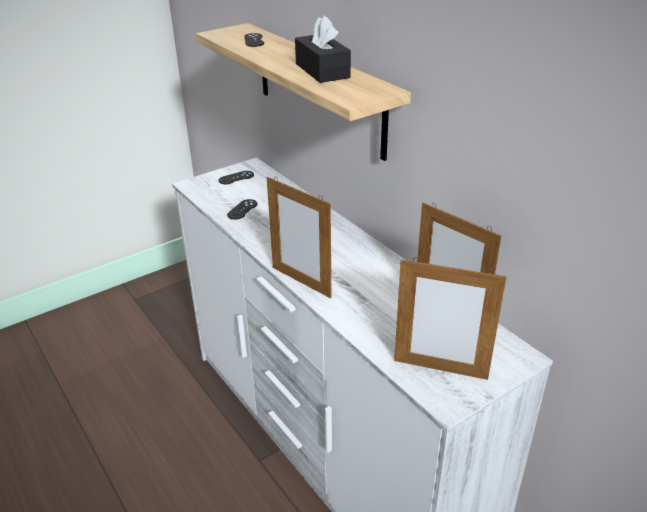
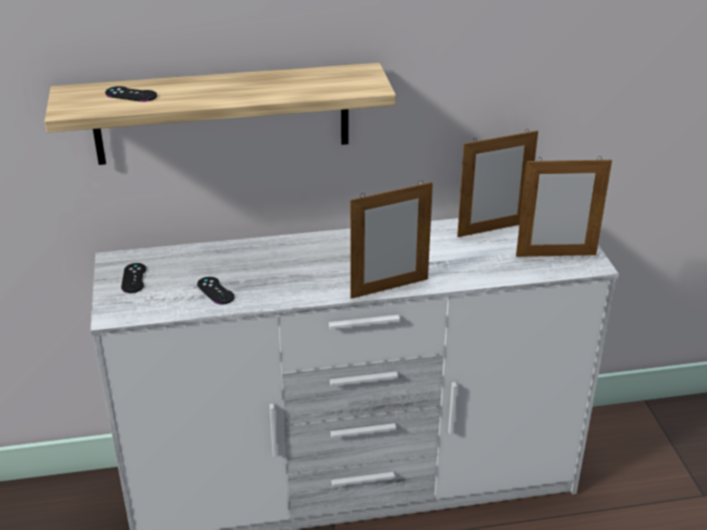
camera: 65 degrees left, 0 degrees up
black tissue box [295,15,351,83] -> none
picture frame [394,259,506,380] -> picture frame turned 45 degrees clockwise [516,156,612,257]

